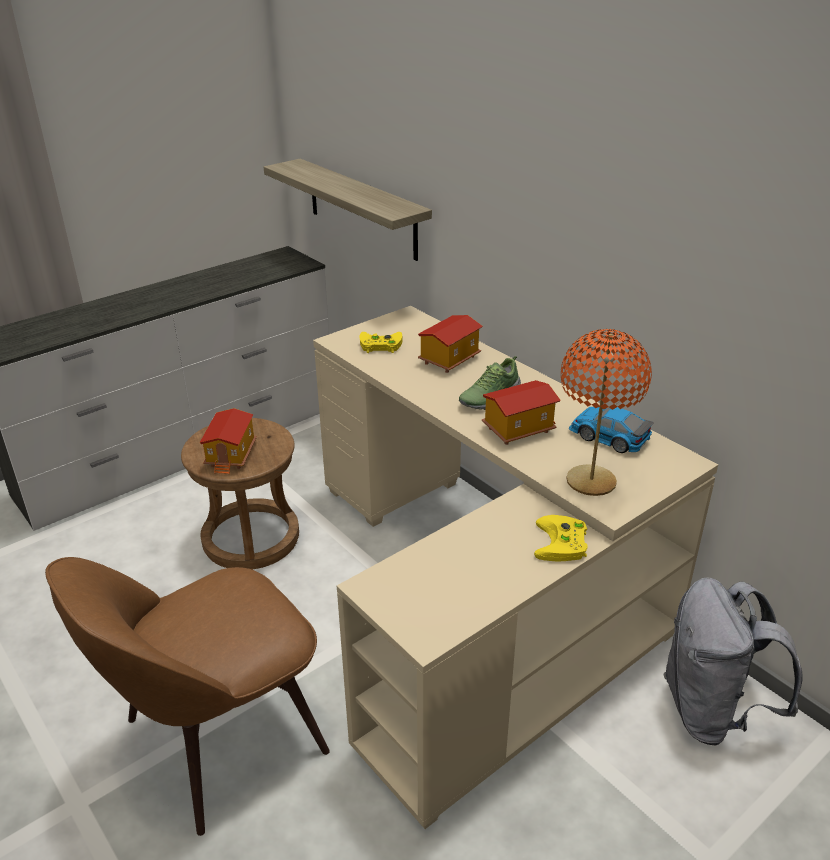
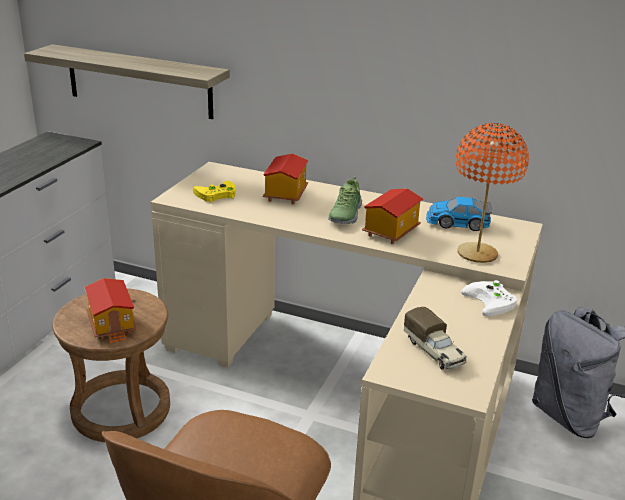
camera: 30 degrees left, 5 degrees down
yellow game controller [534,515,588,561] -> white game controller [461,280,518,316]
none -> toy truck [404,307,467,370]

